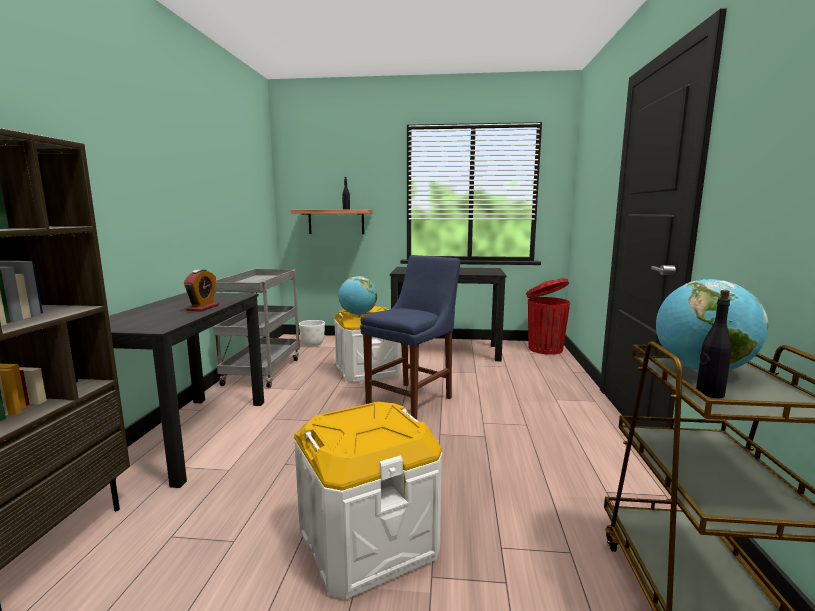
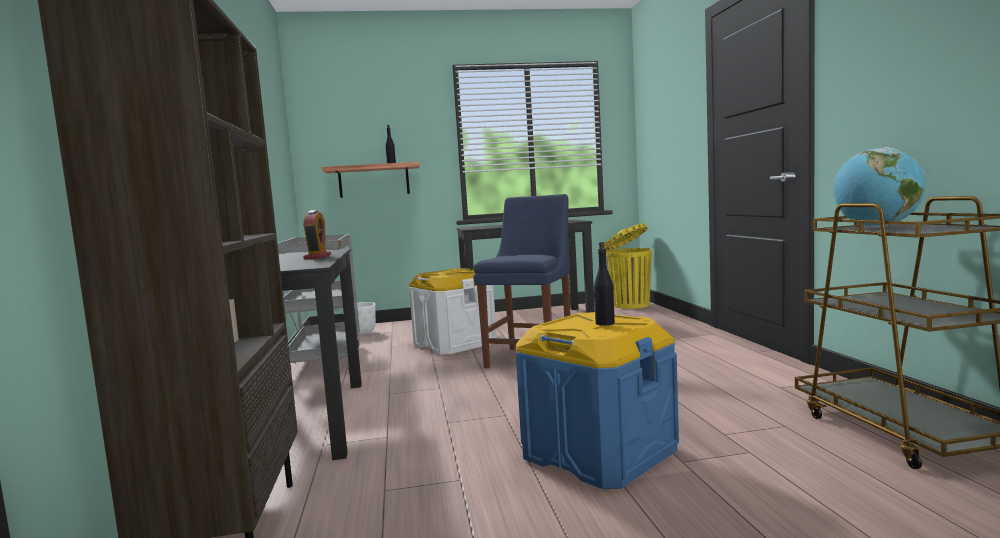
camera: 15 degrees left, 5 degrees down
white storage box [294,402,442,599] -> blue storage box [516,312,679,489]
globe [339,276,377,315] -> none
red trash can [526,278,570,355] -> yellow trash can [604,223,652,309]
black bottle [696,290,732,398] -> black bottle moved to [594,242,615,326]

